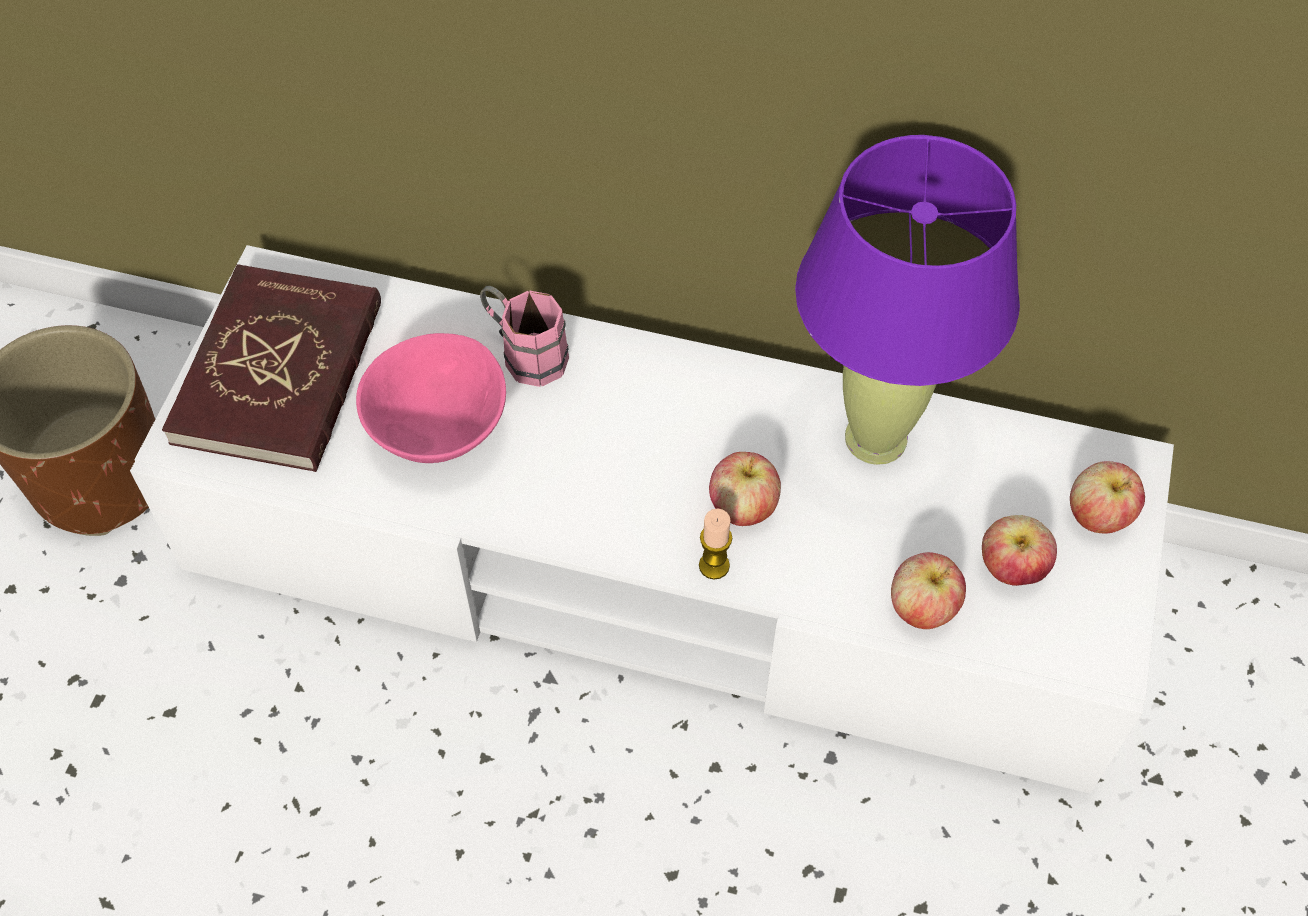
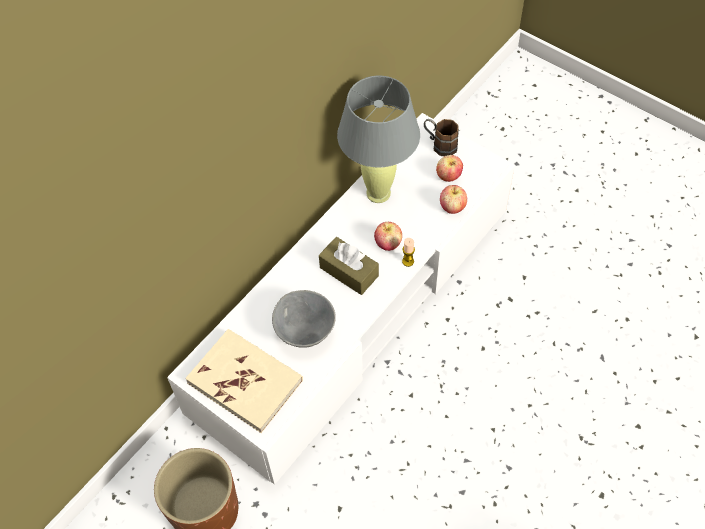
camera: 65 degrees left, 0 degrees up
red book [162,264,381,472] -> beige book [185,329,303,433]
pink bowl [356,333,506,463] -> grey bowl [272,290,336,348]
pink mug [480,286,569,387] -> none
purple table lamp [795,135,1020,465] -> grey table lamp [337,75,420,203]
apple [1070,461,1145,534] -> brown mug [424,119,459,156]
none -> brown tissue box [319,237,379,295]

